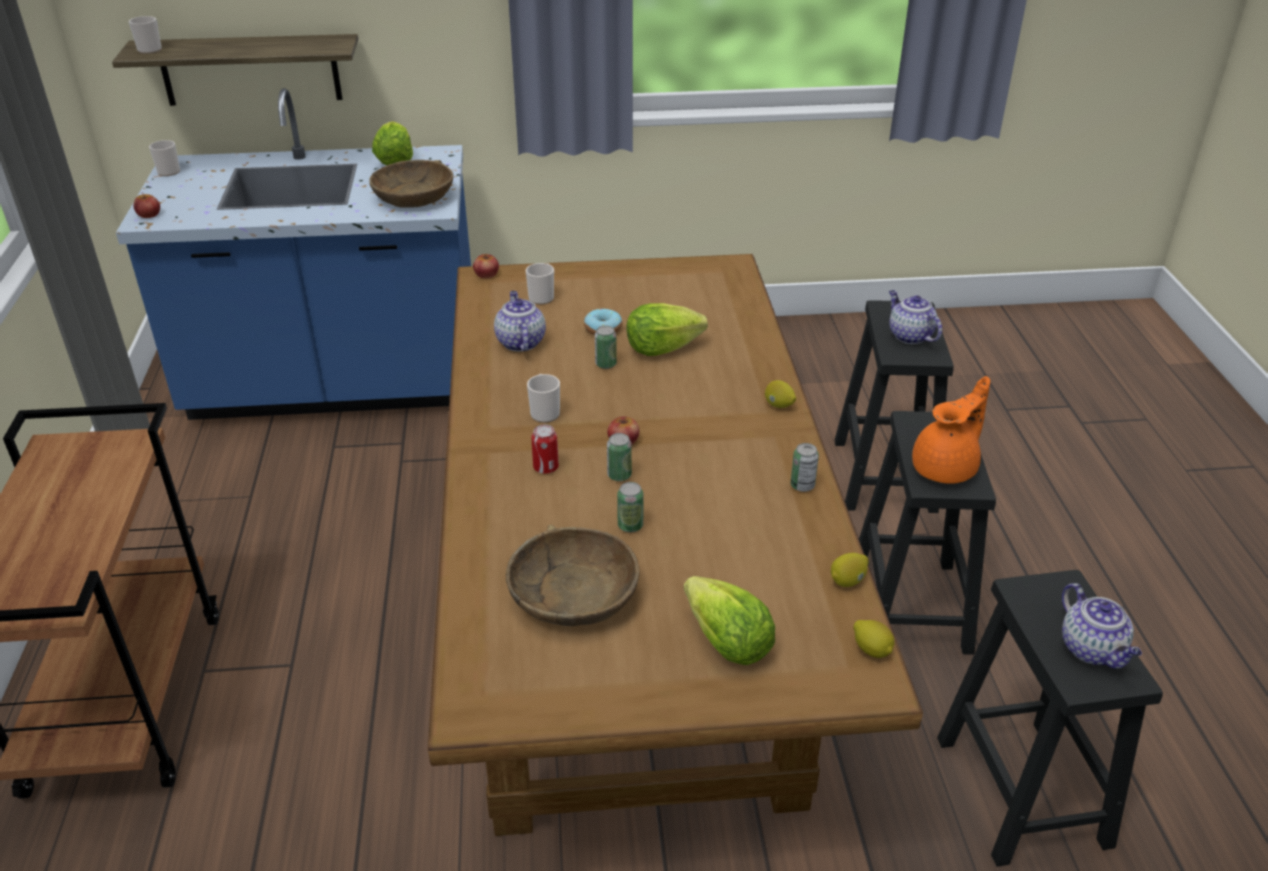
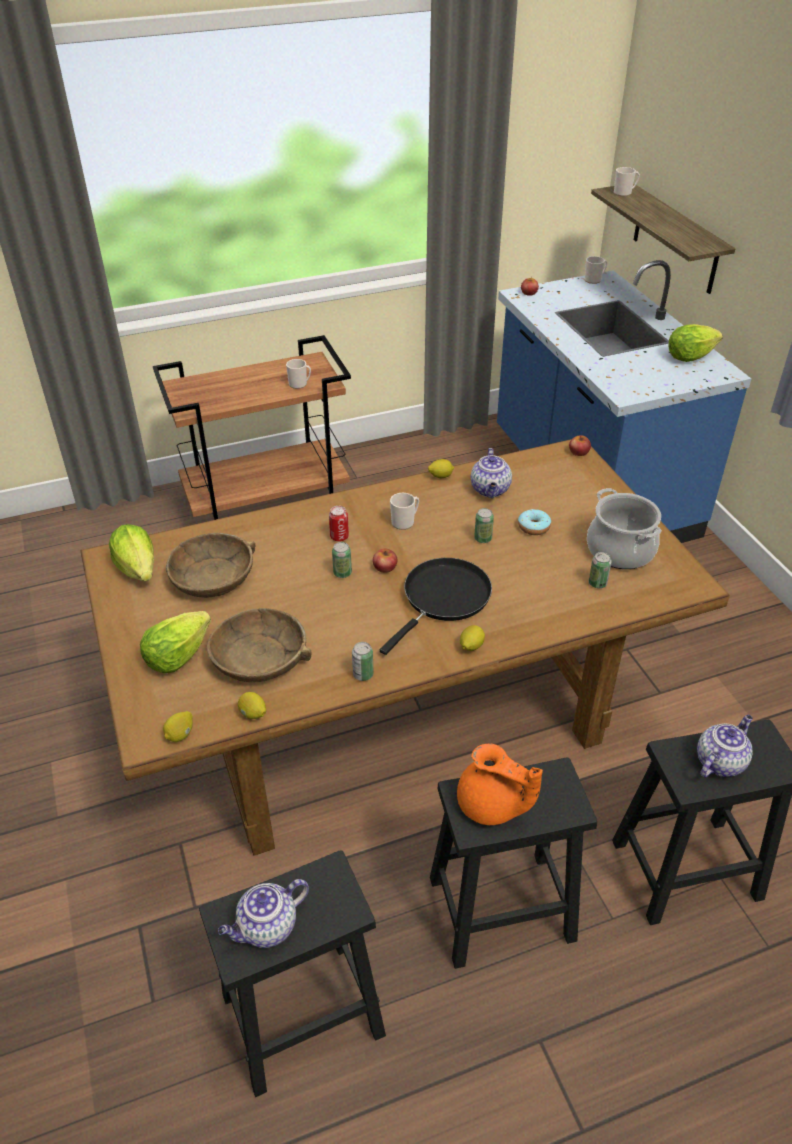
camera: 75 degrees right, 5 degrees up
brown bowl [369,160,454,208] -> brown bowl moved to [206,608,312,682]
teapot [494,291,546,351] -> teapot turned 120 degrees clockwise [471,448,512,498]
mug [526,263,554,305] -> mug moved to [286,359,311,389]
can [617,482,644,532] -> can moved to [589,552,612,588]
lettuce [626,303,708,356] -> lettuce moved to [109,524,154,581]
none -> black frying pan [380,558,492,655]
none -> lemon [428,459,454,478]
none -> cooking pot [587,488,662,569]

